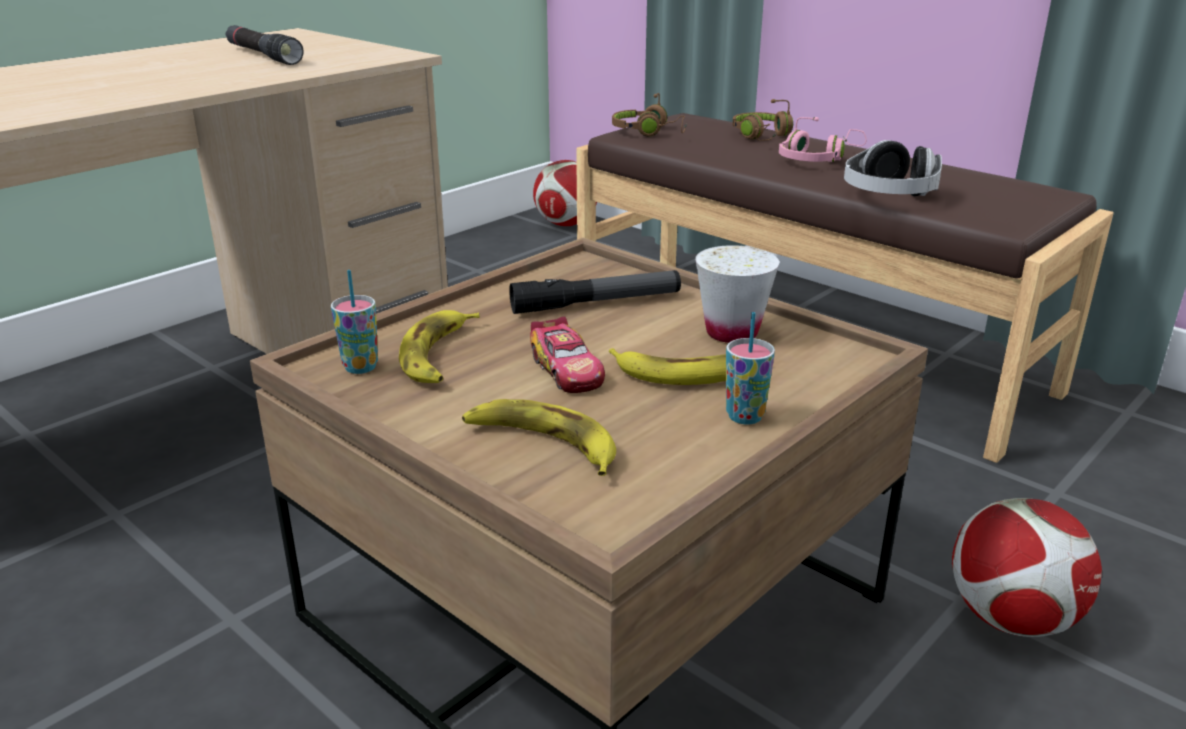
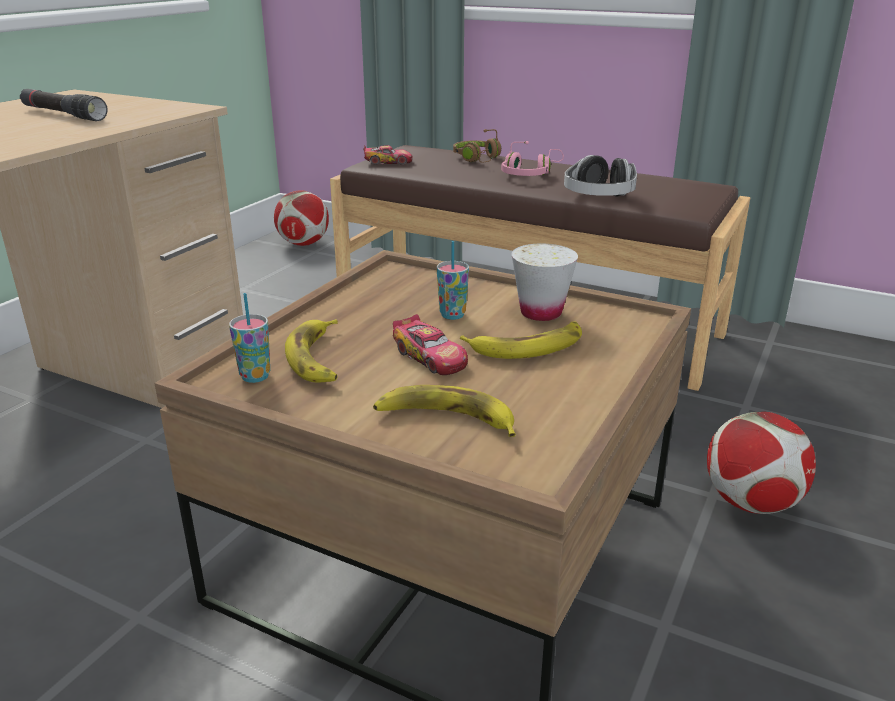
camera: 15 degrees left, 0 degrees up
flashlight [509,270,681,314] -> none
brown headphones [612,93,687,136] -> toy car [363,145,413,165]
cup [726,312,775,424] -> cup moved to [437,241,469,320]

